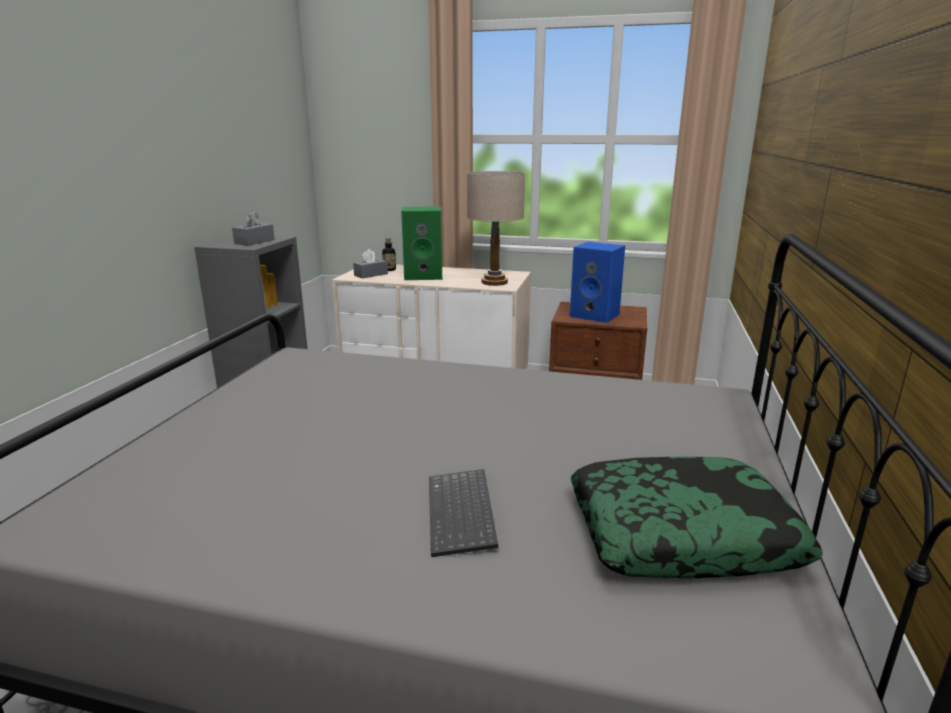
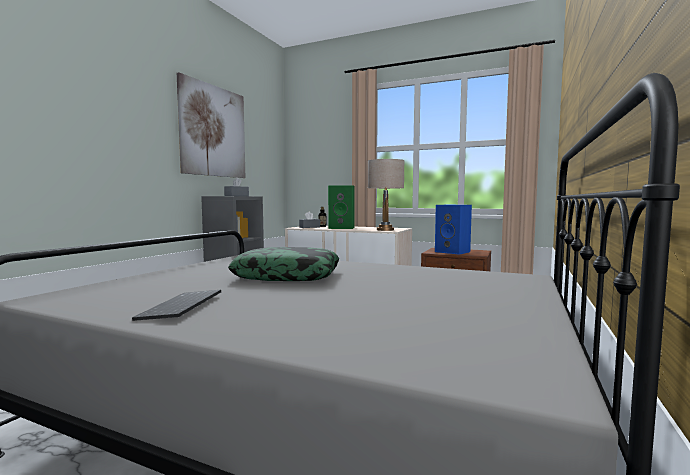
camera: 10 degrees right, 15 degrees down
keyboard [429,469,499,557] -> keyboard moved to [132,290,221,321]
pillow [571,456,823,578] -> pillow moved to [228,247,339,281]
none -> picture [177,72,246,178]

